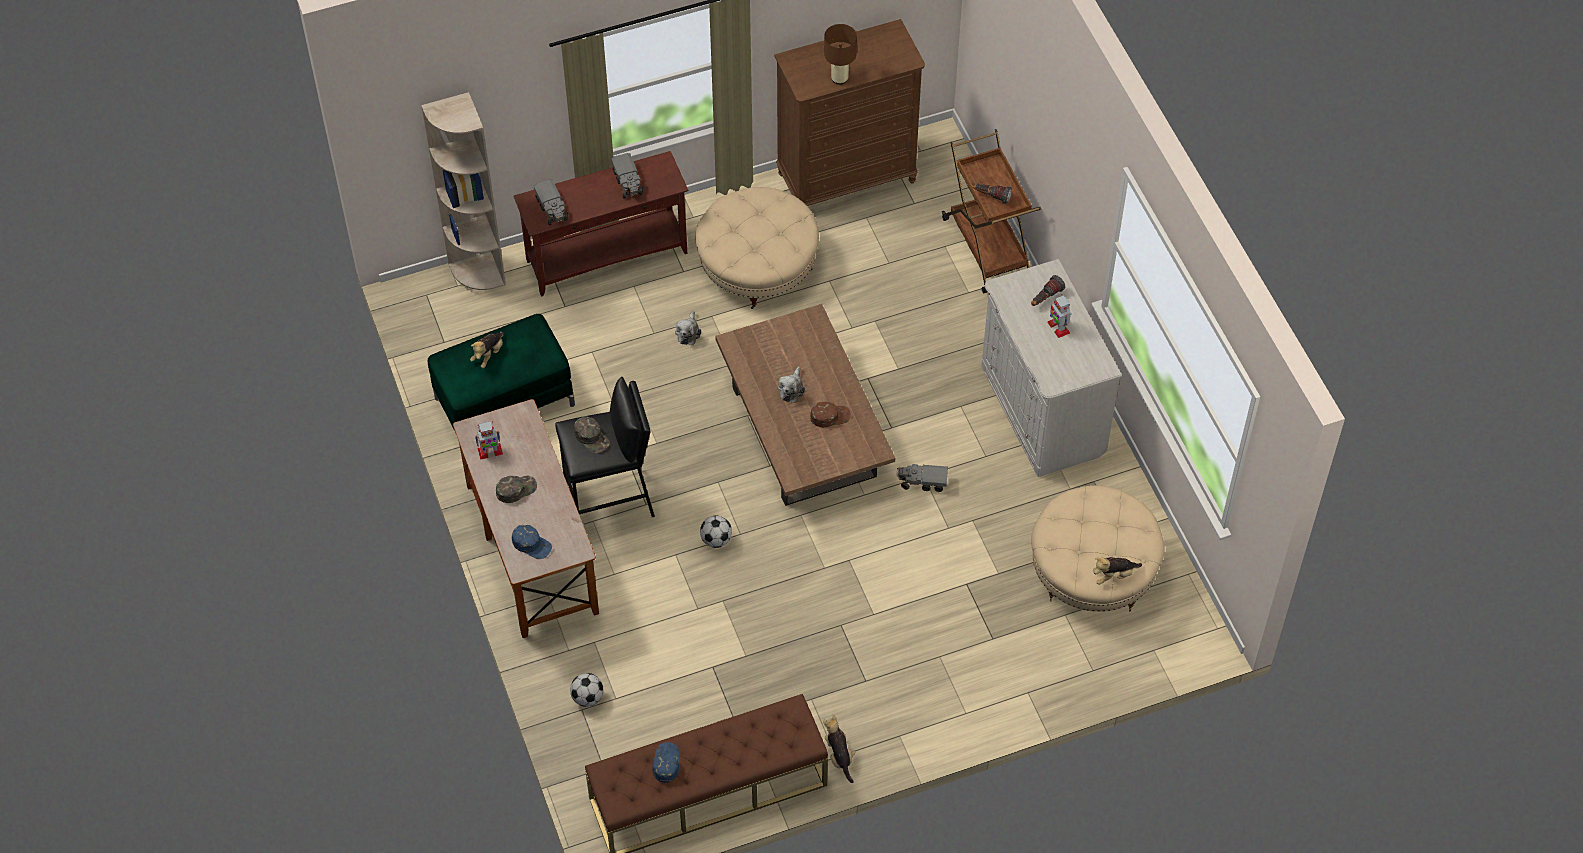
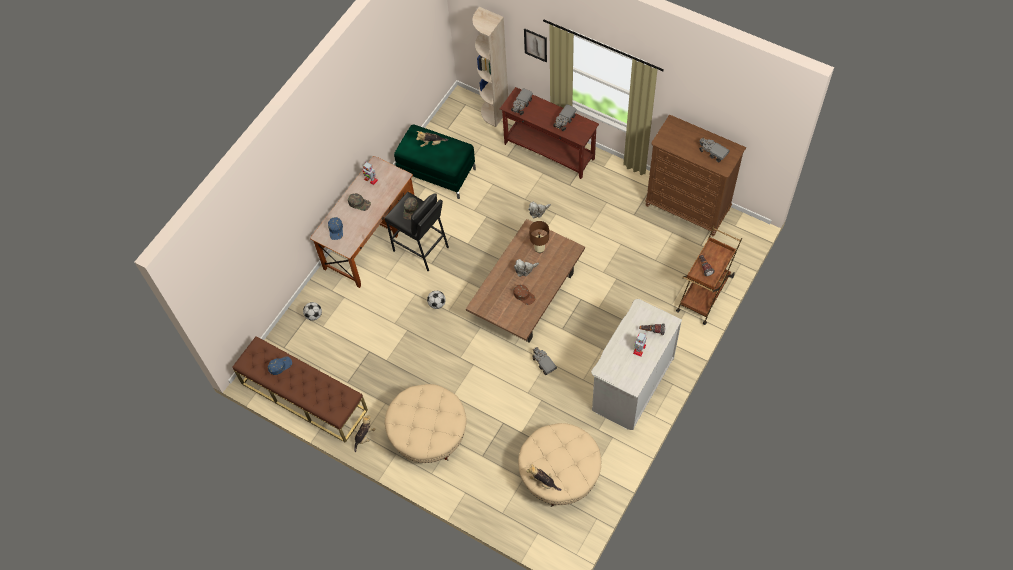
camera: 55 degrees right, 5 degrees up
beige ottoman [695,187,819,309] -> beige ottoman moved to [385,384,467,463]
brown table lamp [824,24,857,85] -> brown table lamp moved to [529,221,549,253]
none -> picture [524,28,547,62]
none -> toy truck [699,138,730,162]

